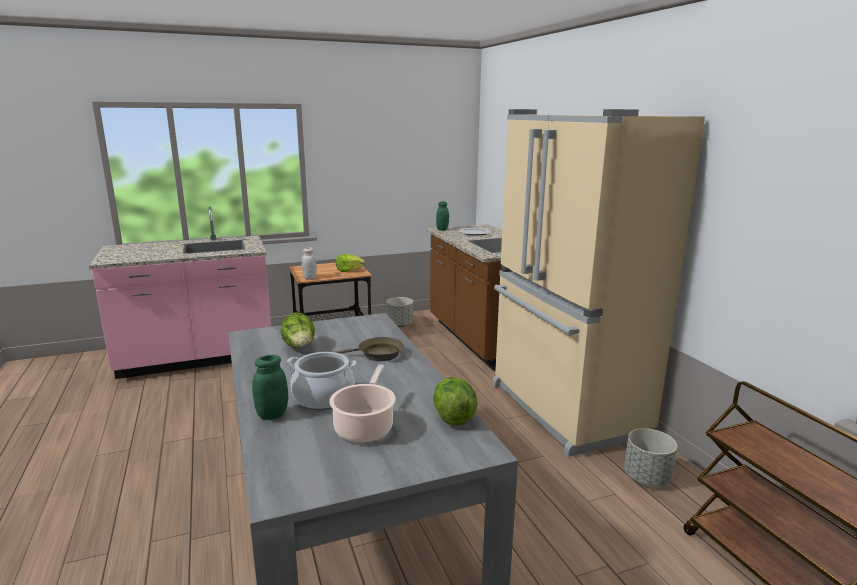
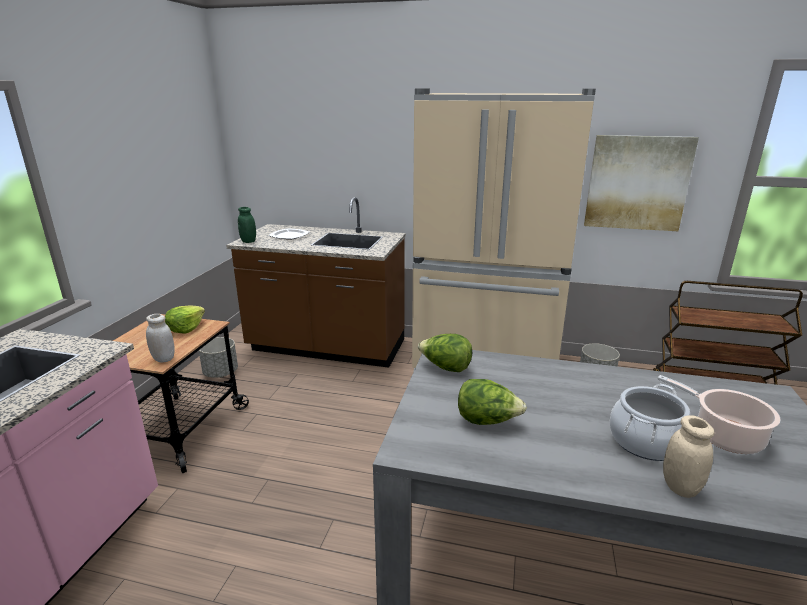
camera: 55 degrees left, 5 degrees up
green jar [252,355,288,420] -> beige jar [663,415,714,498]
brown frying pan [331,337,404,361] -> none
lettuce [433,377,478,426] -> lettuce moved to [418,334,472,372]
none -> picture [584,135,699,231]

